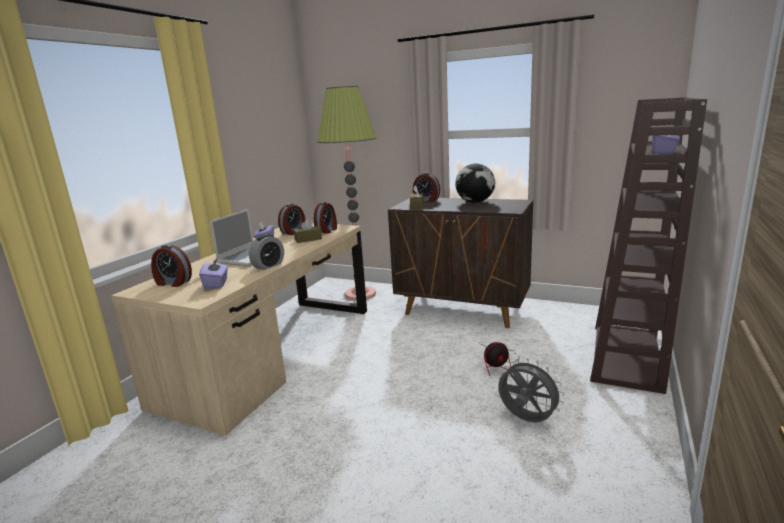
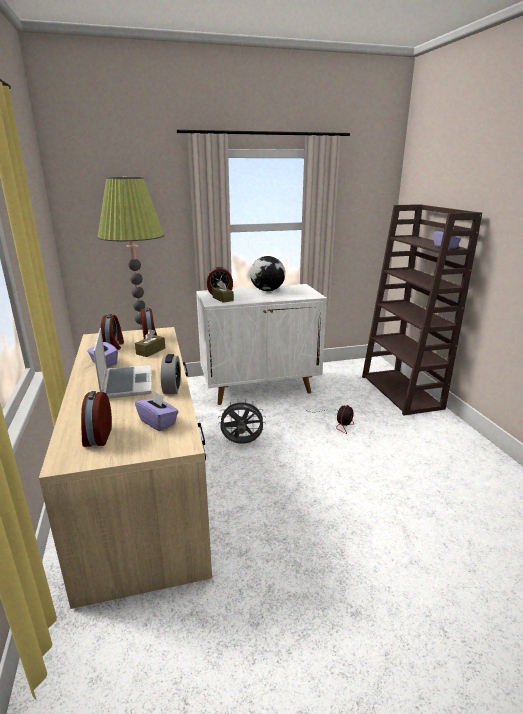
camera: 40 degrees left, 5 degrees up
alarm clock [151,245,192,287] -> alarm clock turned 105 degrees clockwise [81,391,112,447]
brown cabinet [388,198,533,328] -> white cabinet [196,284,327,405]
grey fan [498,358,564,422] -> grey fan moved to [218,399,266,444]

